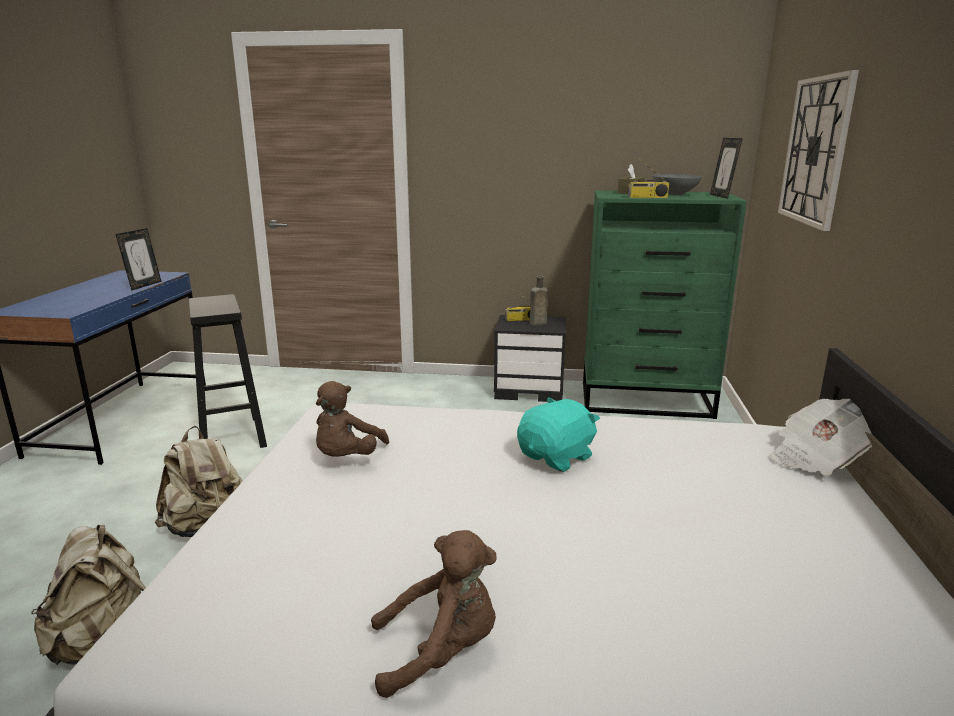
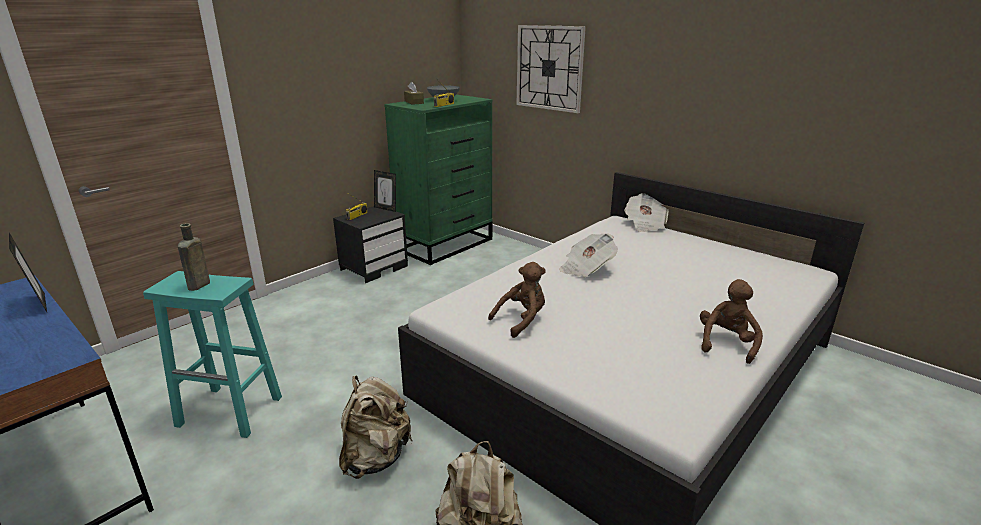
camera: 55 degrees left, 5 degrees up
black stool [189,294,267,448] -> turquoise stool [143,271,282,438]
brown plush toy [316,381,389,457] -> brown plush toy turned 90 degrees counterclockwise [488,262,546,338]
turquoise plush toy [517,397,600,472] -> newspaper [559,233,618,277]
brown bottle [529,276,548,326] -> brown bottle moved to [178,223,210,291]
picture frame [710,138,743,199] -> picture frame moved to [374,170,396,212]

